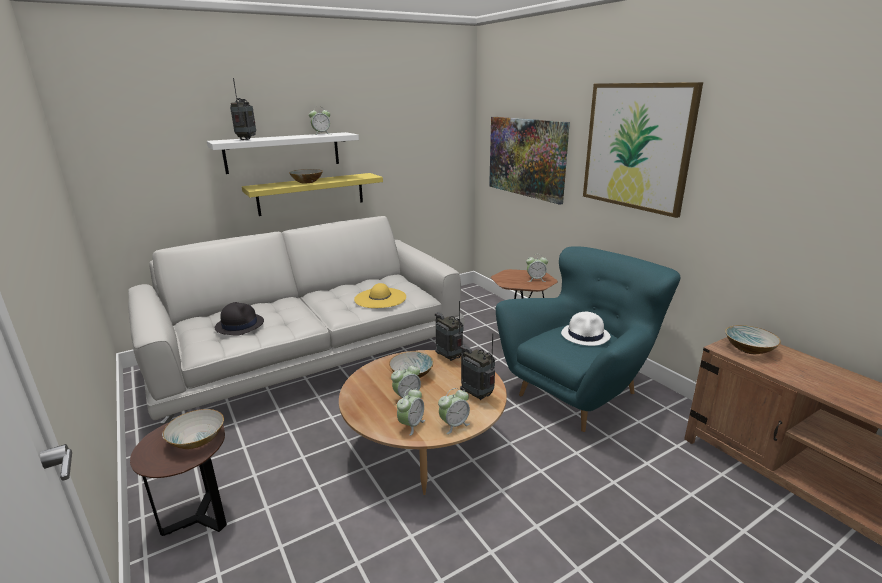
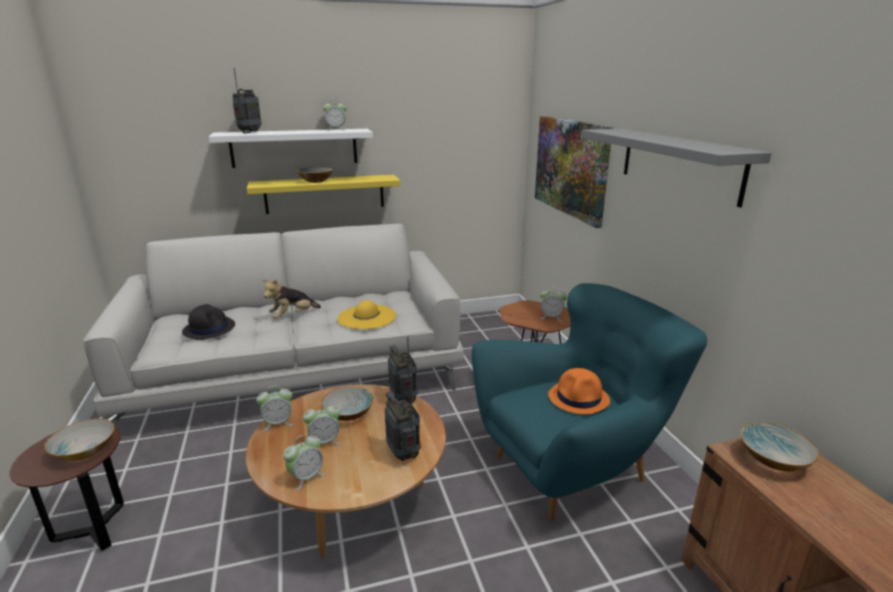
camera: 15 degrees right, 0 degrees up
alarm clock [438,388,470,434] -> alarm clock moved to [256,386,293,431]
white hat [561,312,611,346] -> orange hat [548,368,610,415]
picture [583,82,703,218] -> grey shelf [582,129,772,208]
none -> plush toy [263,279,321,319]

